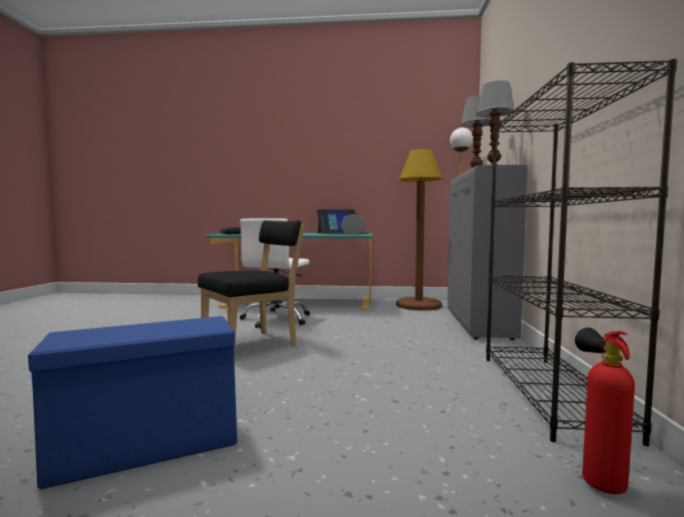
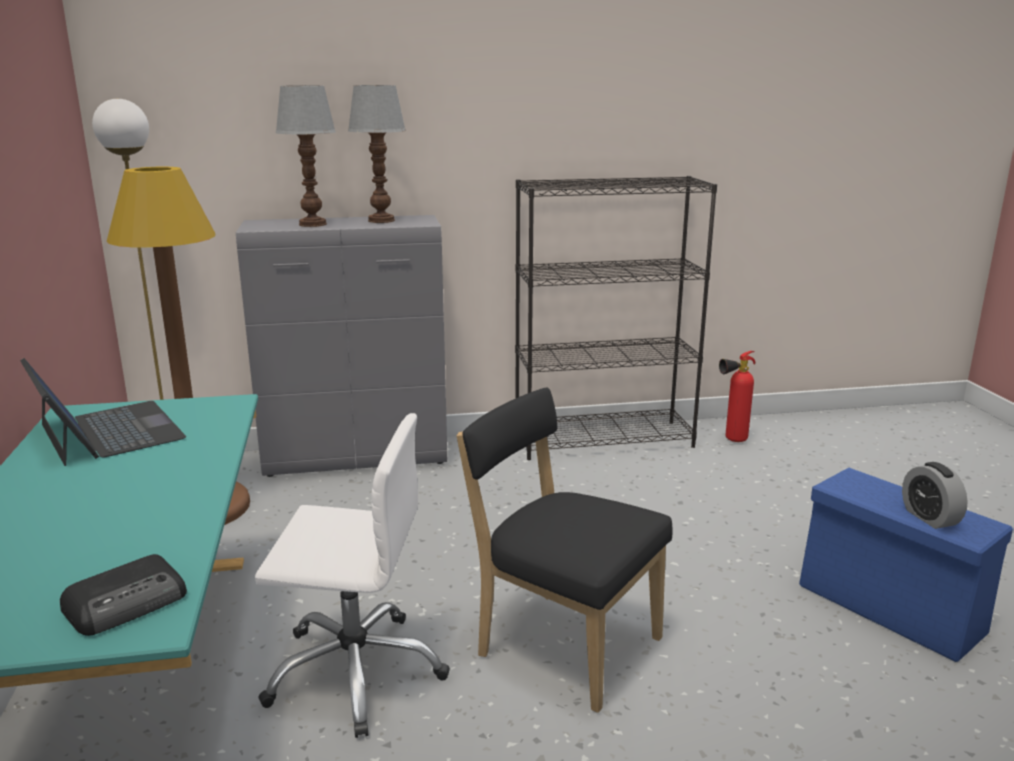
camera: 105 degrees left, 15 degrees up
alarm clock [341,213,365,235] -> alarm clock moved to [902,462,968,529]

